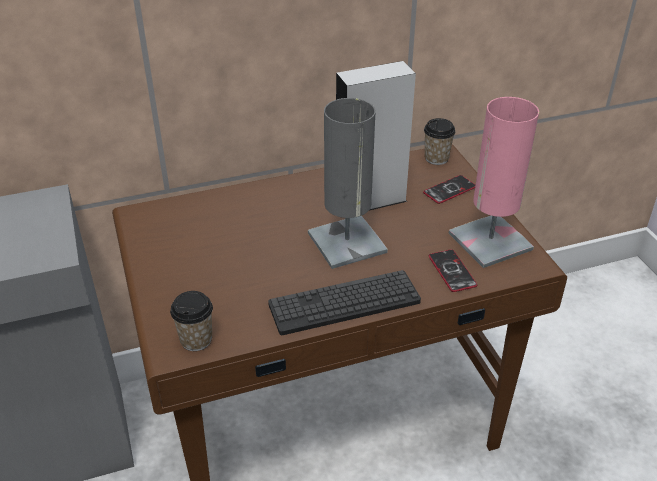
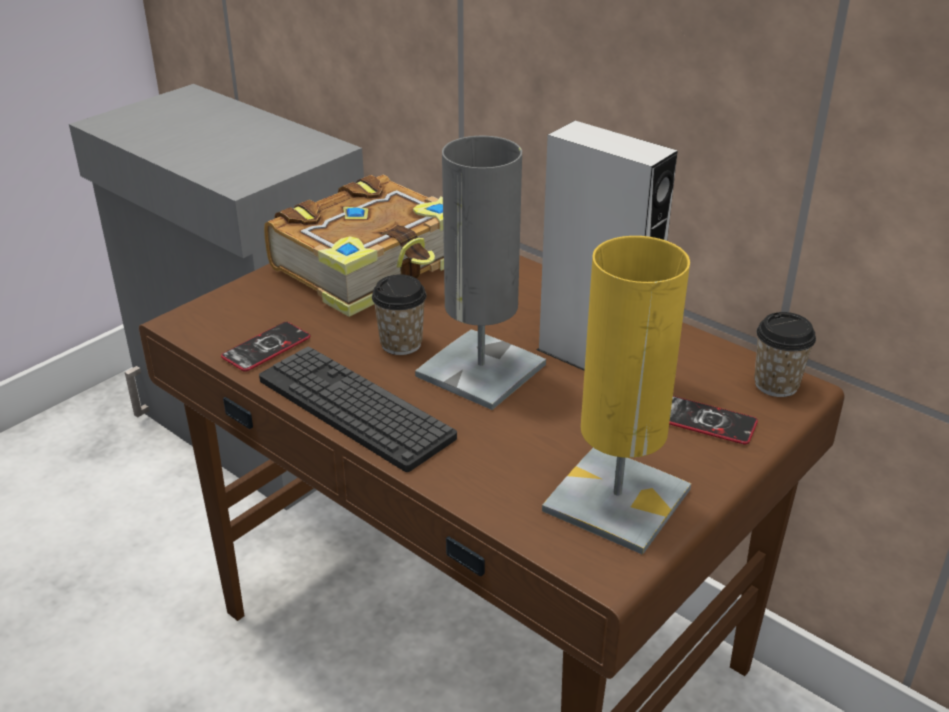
camera: 60 degrees right, 5 degrees down
cup [170,291,213,351] -> cup moved to [372,274,427,355]
phone [429,249,477,292] -> phone moved to [221,322,310,372]
pink table lamp [449,97,539,268] -> yellow table lamp [542,236,691,555]
none -> book [264,175,444,317]

